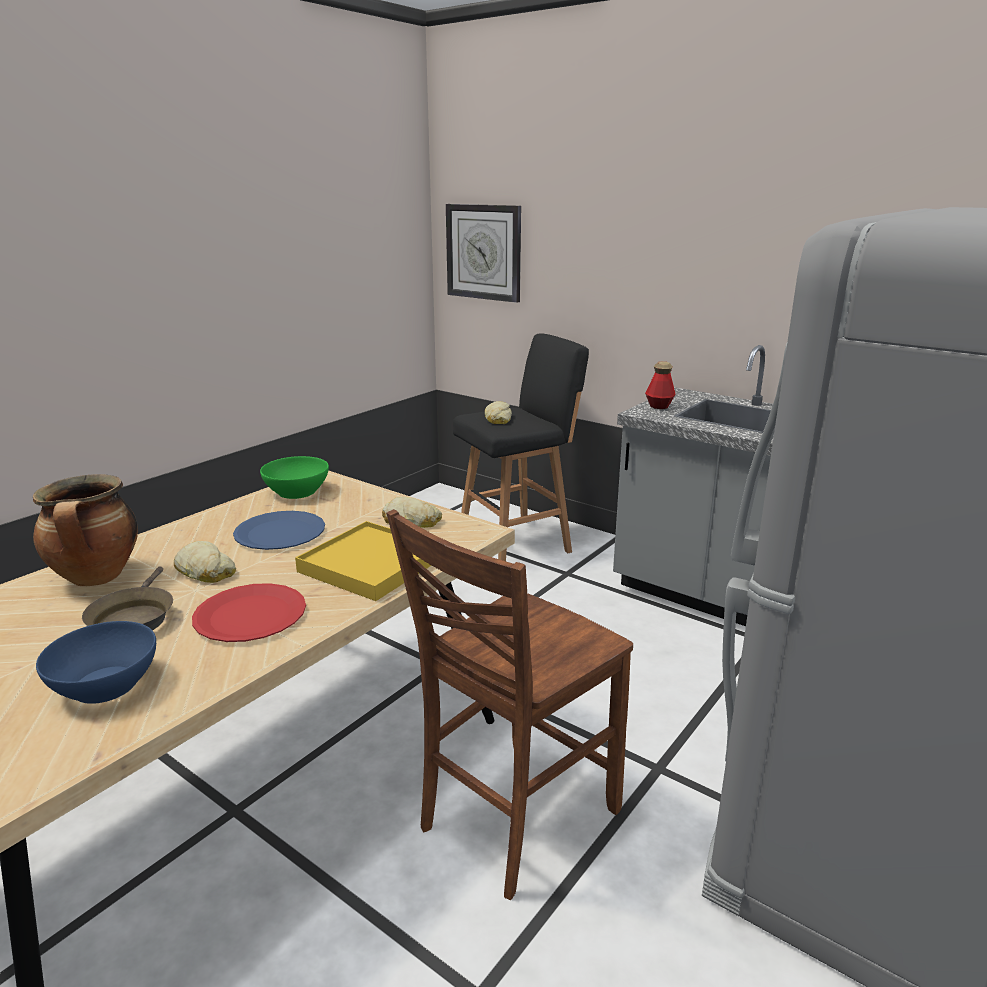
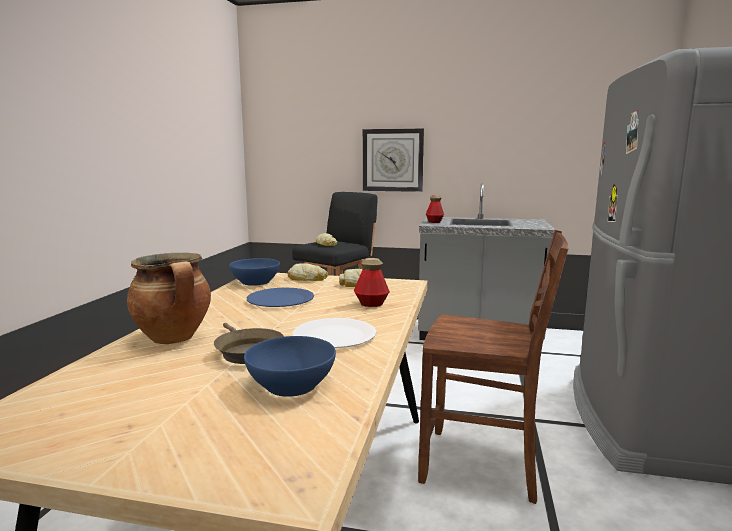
camera: 25 degrees left, 10 degrees down
bread [174,541,236,583] -> bread moved to [288,263,328,281]
red plate [192,583,306,642] -> white plate [293,318,377,348]
green bowl [260,456,329,499] -> blue bowl [229,258,280,286]
yellow tray [295,521,432,601] -> bottle [354,258,390,307]
brown chair [387,509,633,900] -> brown chair turned 90 degrees counterclockwise [418,230,569,504]
wall clock [446,204,521,303] -> wall clock moved to [363,129,424,192]

